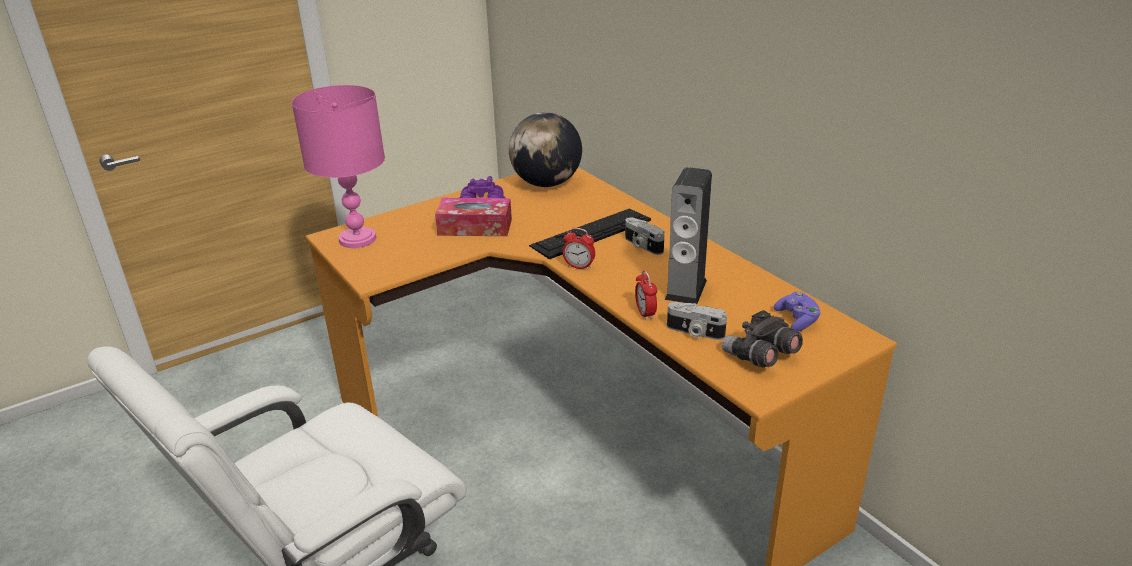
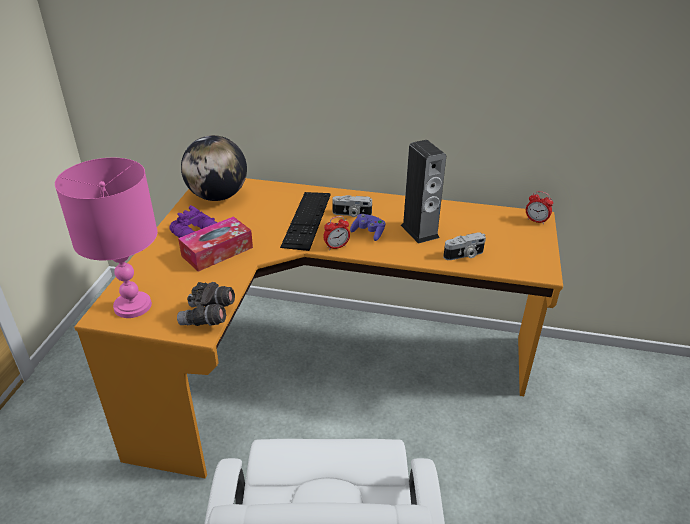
camera: 45 degrees left, 5 degrees up
alarm clock [635,270,657,320] -> alarm clock moved to [526,191,553,224]
grey binoculars [722,310,803,367] -> grey binoculars moved to [177,282,235,326]
purple game controller [774,292,821,332] -> purple game controller moved to [350,214,386,241]

